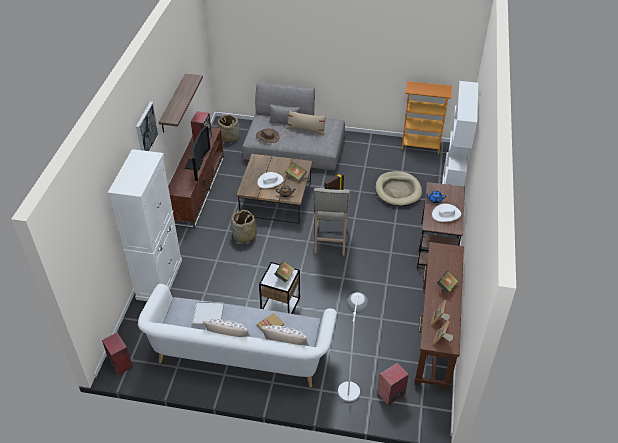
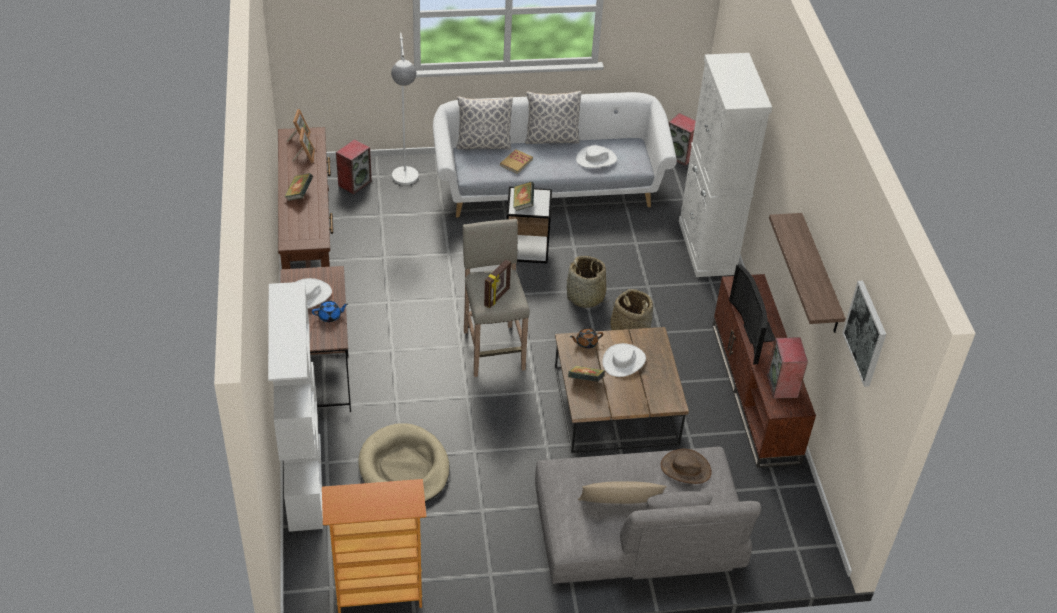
camera: 160 degrees right, 0 degrees up
picture [136,102,159,151] -> picture moved to [842,281,886,387]
white tray [192,301,224,326] -> white hat [576,145,617,168]
basket [218,115,240,143] -> basket moved to [567,256,610,308]

